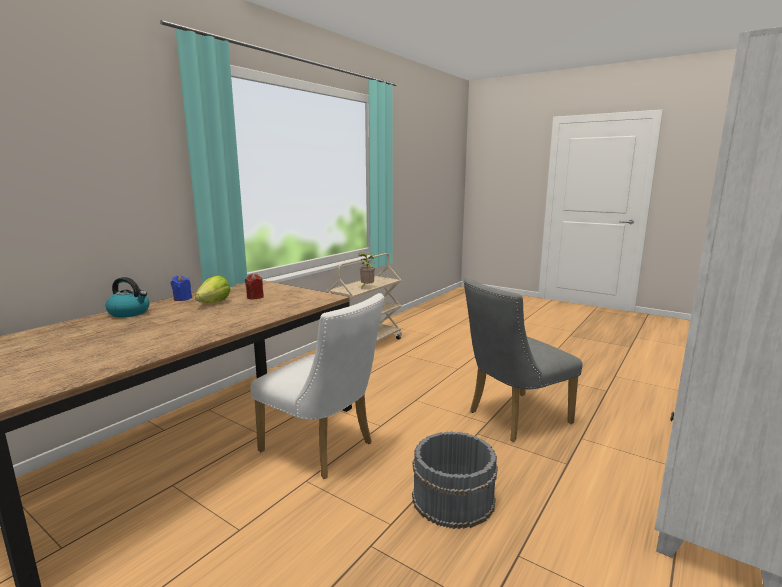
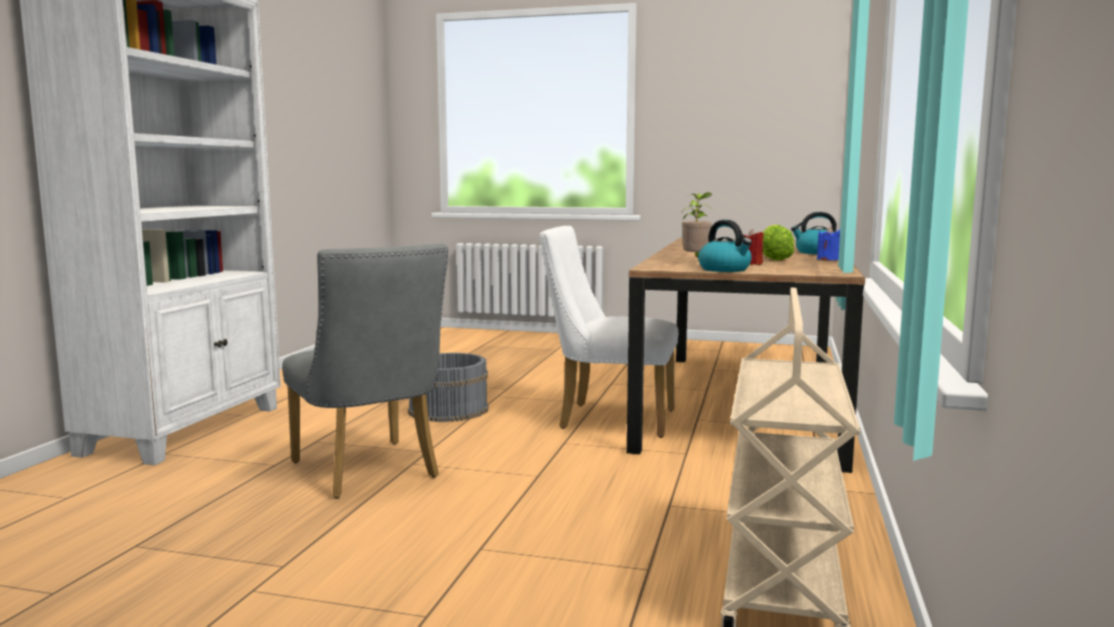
camera: 160 degrees right, 5 degrees down
potted plant [358,252,375,288] -> potted plant moved to [681,192,712,257]
grey chair [464,278,582,442] -> grey chair turned 105 degrees clockwise [282,243,448,499]
none -> kettle [698,220,752,272]

